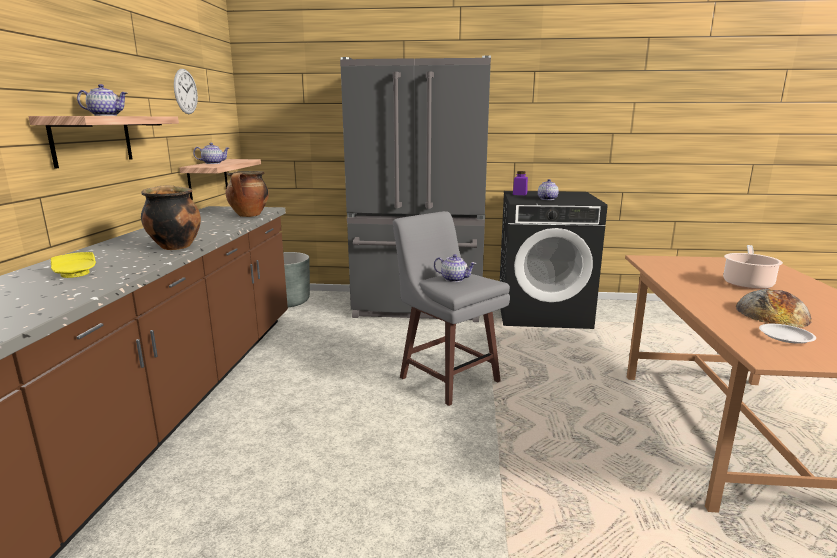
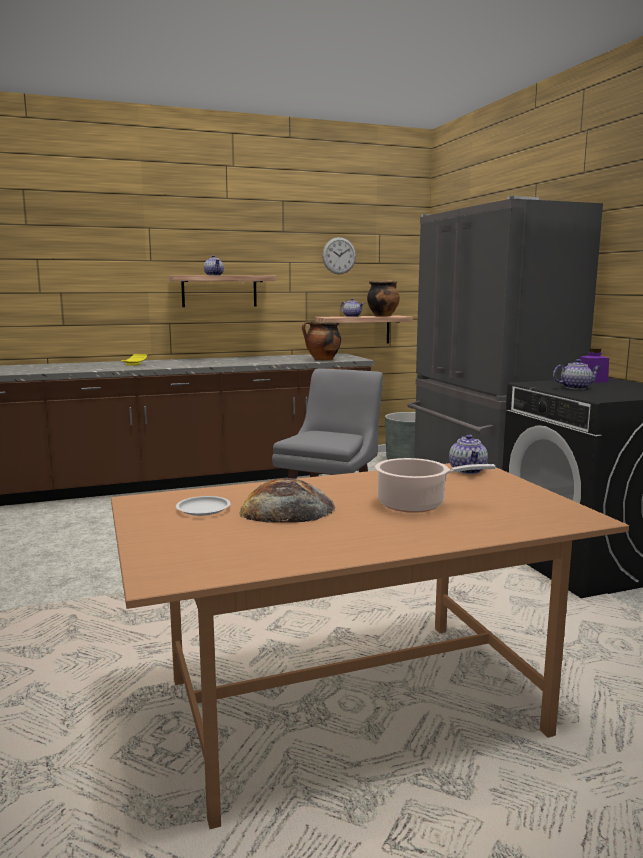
camera: 65 degrees right, 5 degrees down
cooking pot [141,185,201,250] -> cooking pot moved to [367,280,400,317]
teapot [434,254,476,282] -> teapot moved to [449,434,488,474]

